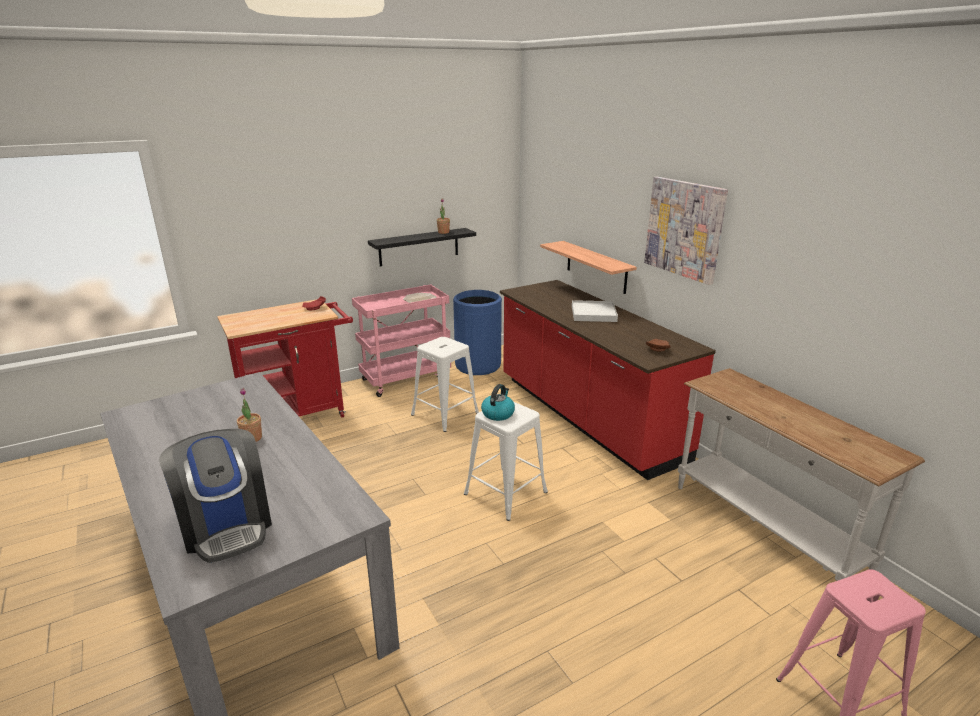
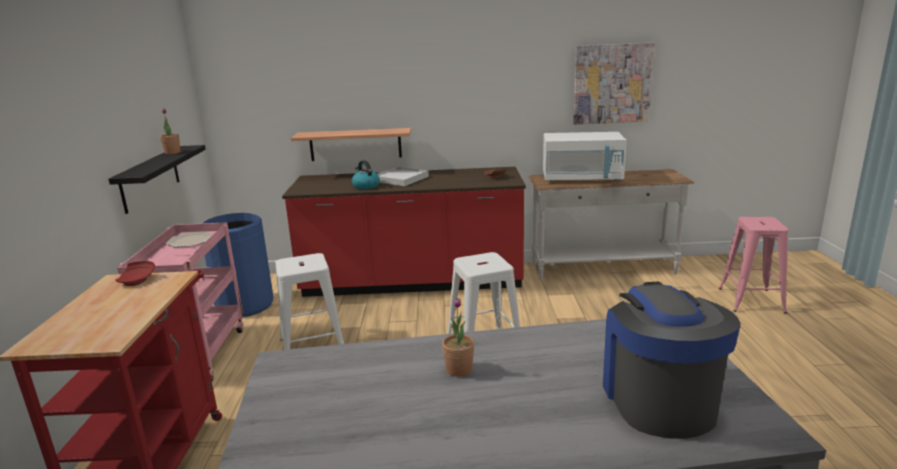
camera: 60 degrees left, 5 degrees down
coffee machine [159,429,272,563] -> coffee machine turned 90 degrees counterclockwise [603,282,741,439]
kettle [481,384,515,421] -> kettle moved to [352,160,380,189]
picture [644,177,728,285] -> picture moved to [573,42,655,124]
none -> white microwave [543,132,627,182]

